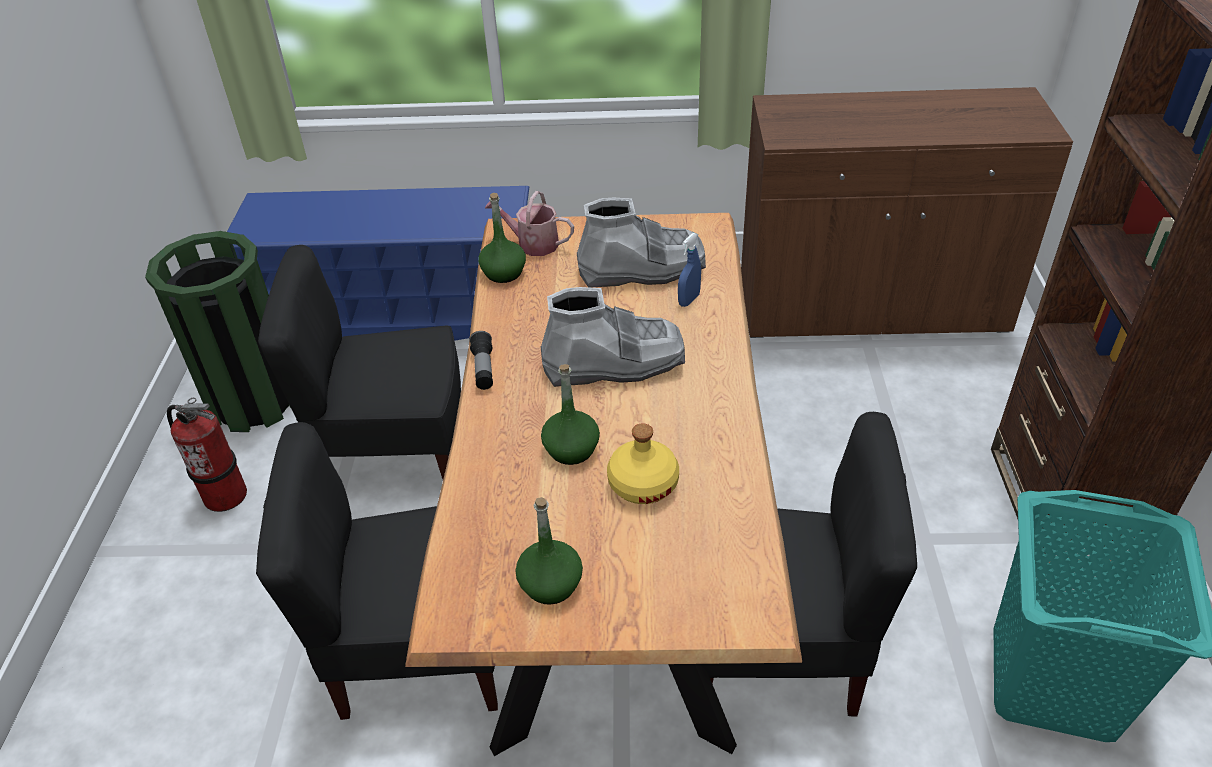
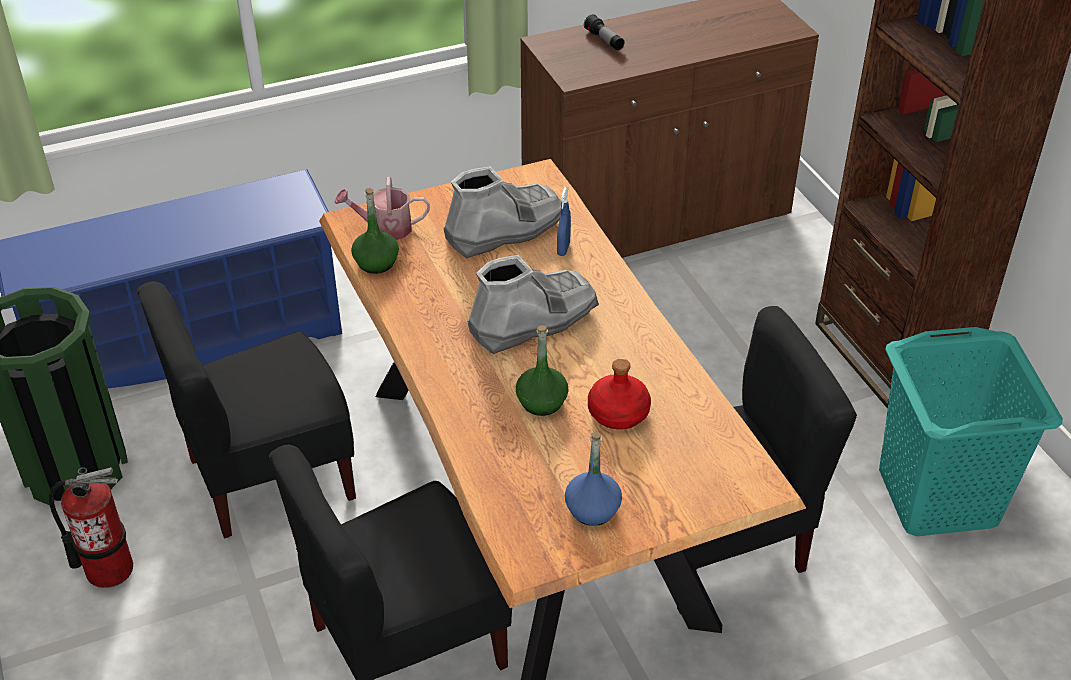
camera: 25 degrees left, 0 degrees up
flashlight [470,331,493,390] -> flashlight moved to [584,14,625,50]
green bottle [515,497,583,605] -> blue bottle [565,432,622,526]
yellow bottle [607,423,679,504] -> red bottle [588,359,651,430]

